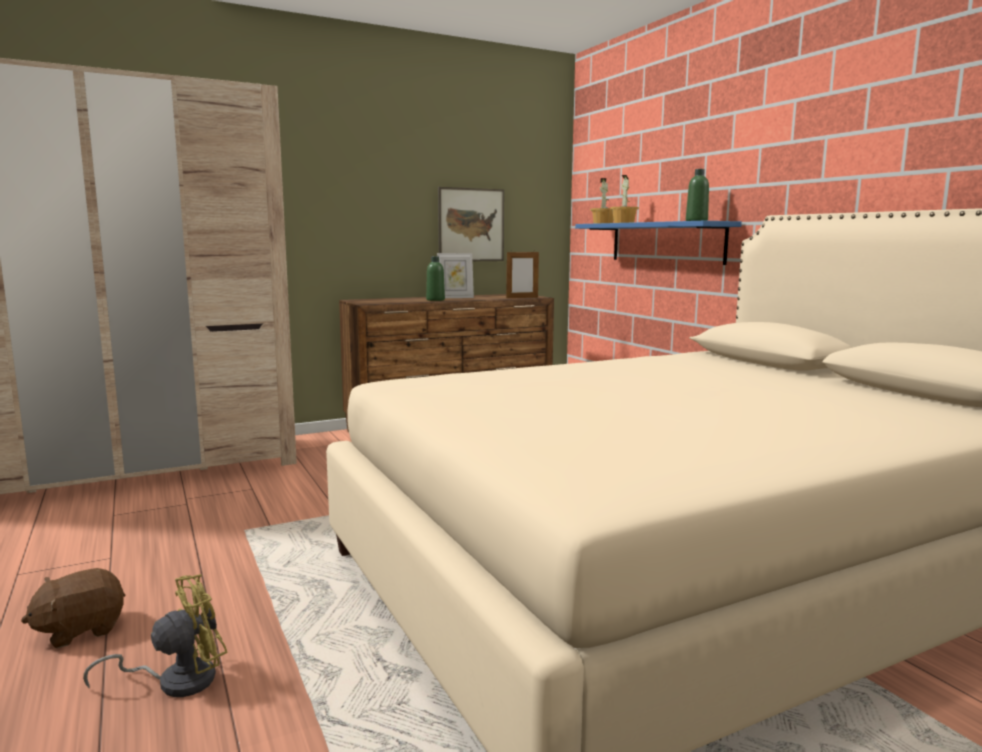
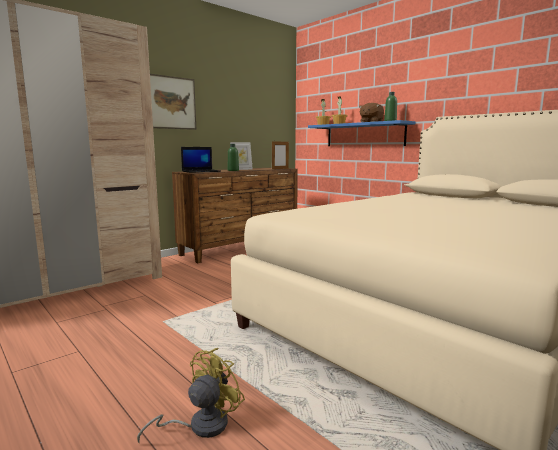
camera: 15 degrees left, 0 degrees up
brown plush toy [21,568,125,648] -> brown plush toy moved to [359,103,384,122]
picture [438,187,504,261] -> picture moved to [150,74,197,130]
none -> laptop [181,147,221,173]

